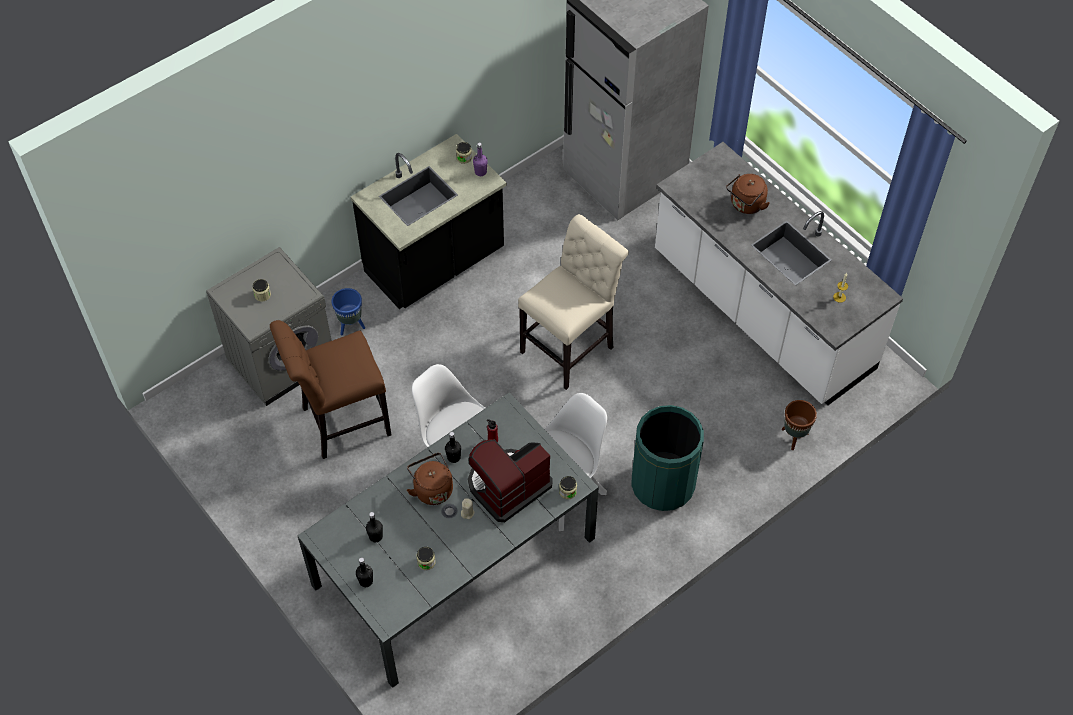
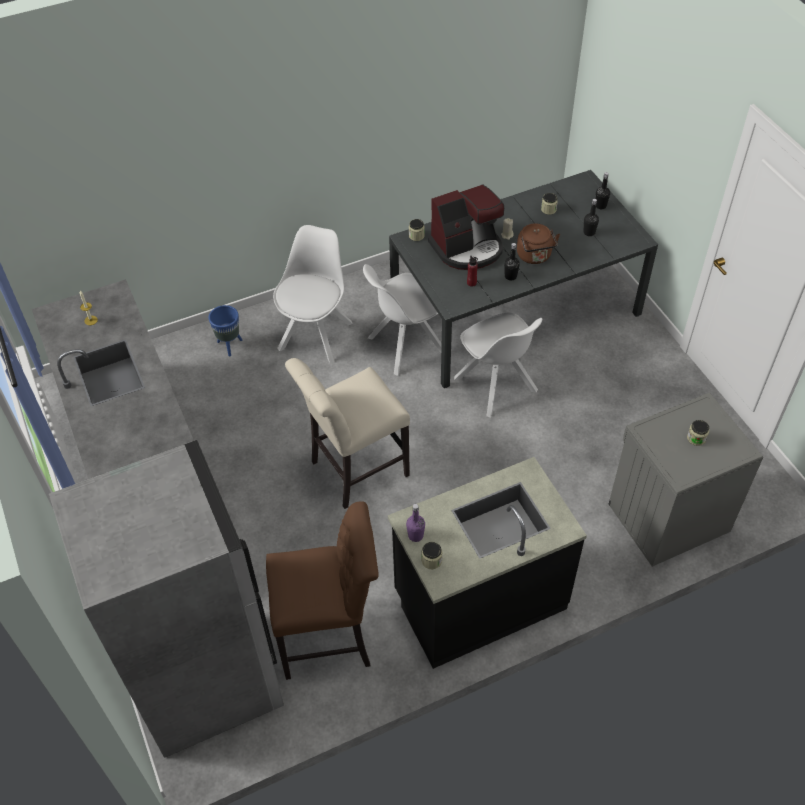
camera: 165 degrees left, 5 degrees down
brown stool [270,320,391,459] -> brown stool moved to [266,501,379,680]
blue planter [332,288,365,335] -> blue planter moved to [208,305,242,357]
green trash can [631,405,704,511] -> white chair [273,225,353,364]
brown kettle [726,174,770,214] -> none
brown planter [782,400,817,450] -> none

